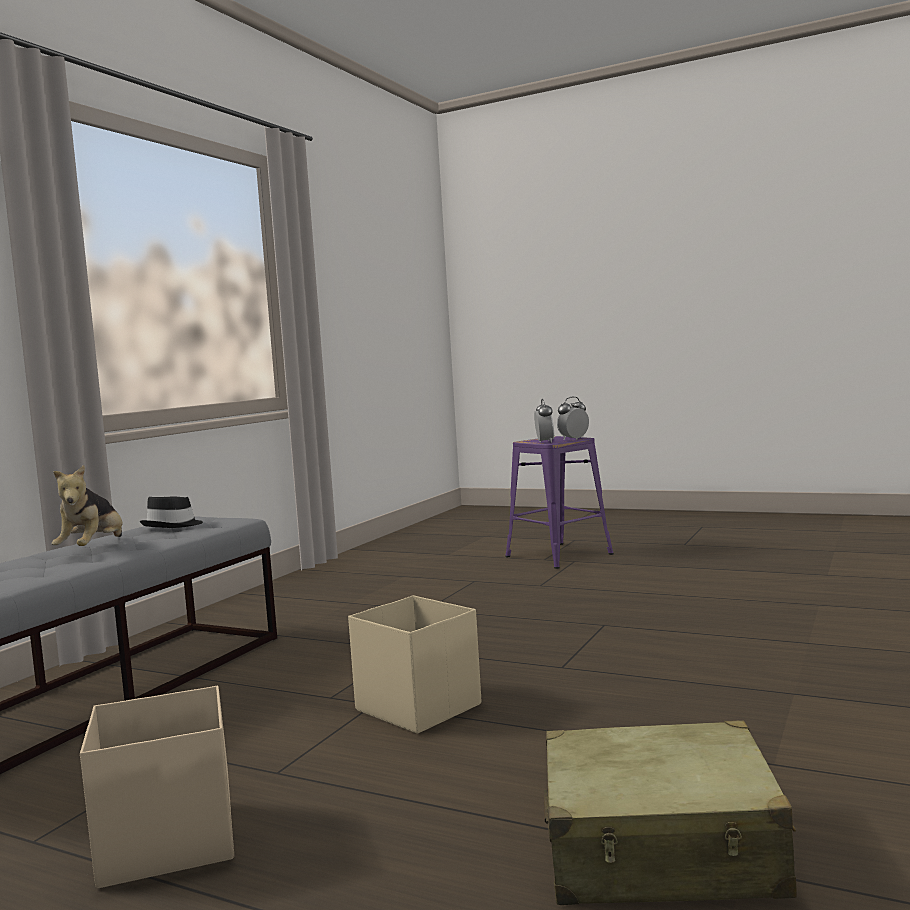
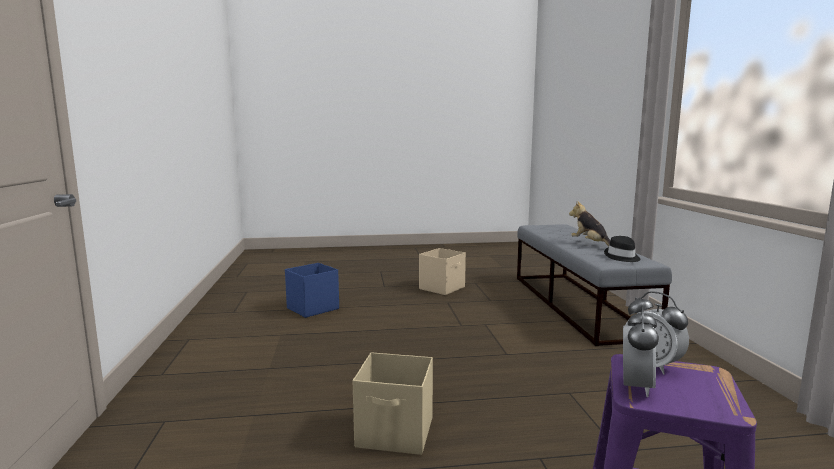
camera: 145 degrees right, 5 degrees up
beige storage box [348,595,481,734] -> beige storage box moved to [353,352,433,455]
beige suitcase [544,720,797,905] -> blue storage box [285,263,339,318]

